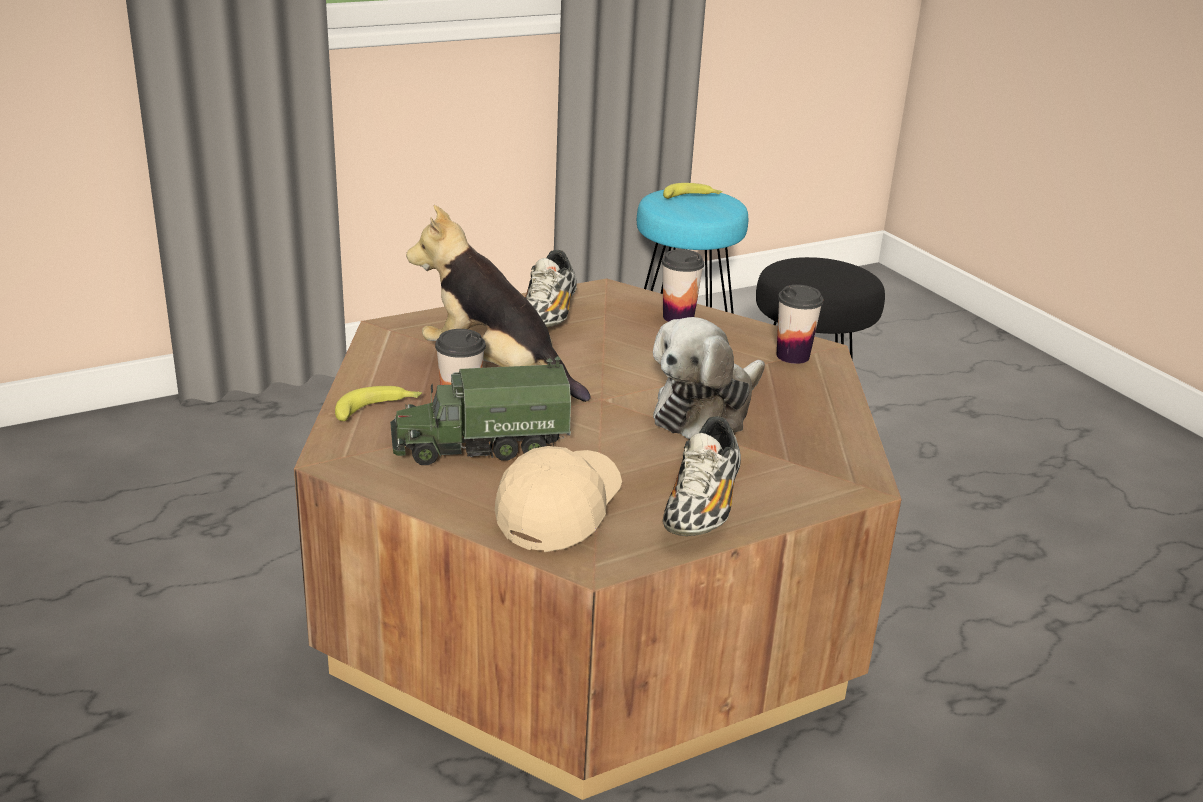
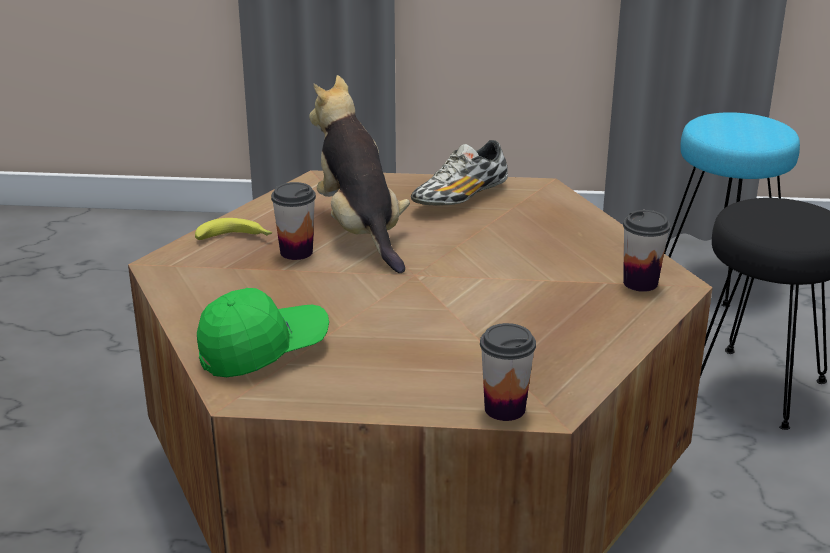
camera: 35 degrees right, 0 degrees up
toy truck [390,356,571,465] -> none
beige cap [495,446,622,552] -> green cap [197,288,329,377]
plush toy [653,317,765,439] -> none
cup [662,249,704,322] -> cup moved to [480,323,536,421]
banana [663,183,723,199] -> none
shoe [663,416,741,536] -> none

